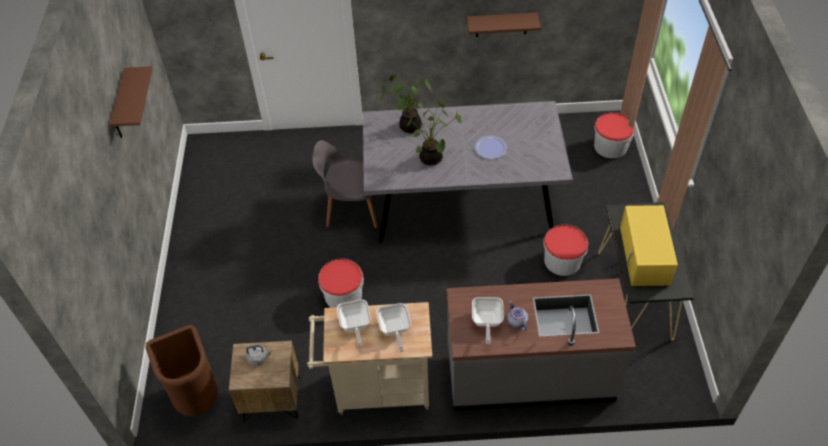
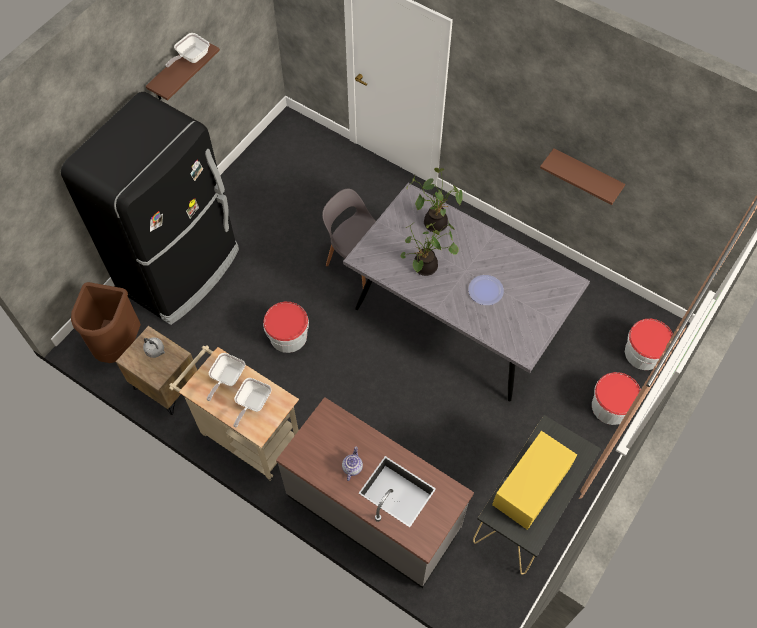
camera: 35 degrees right, 10 degrees up
frying pan [472,297,504,345] -> frying pan moved to [166,33,210,68]
bucket [543,224,588,276] -> bucket moved to [592,372,641,425]
none -> black fridge [61,92,239,325]

